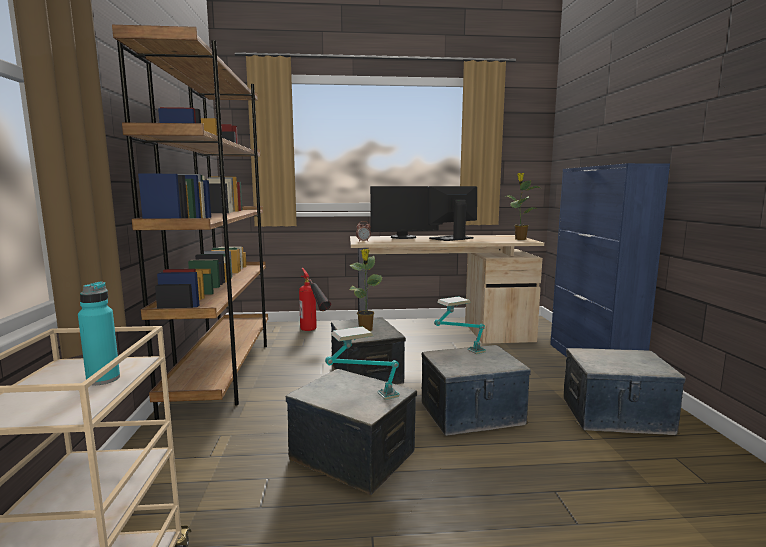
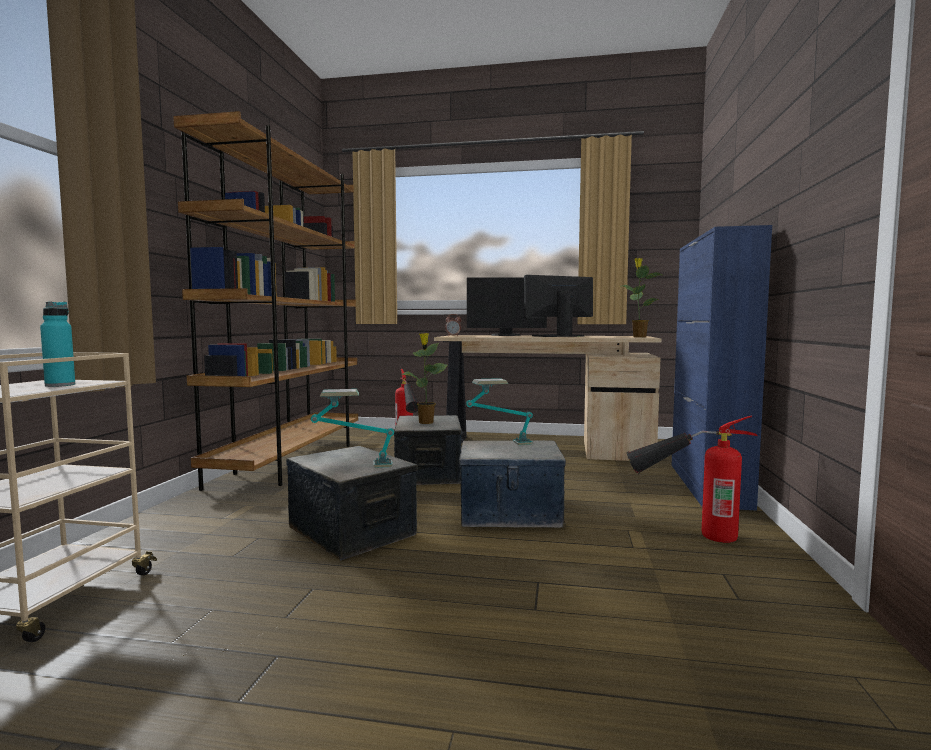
camera: 15 degrees right, 5 degrees down
storage box [564,348,686,435] -> fire extinguisher [627,415,758,543]

